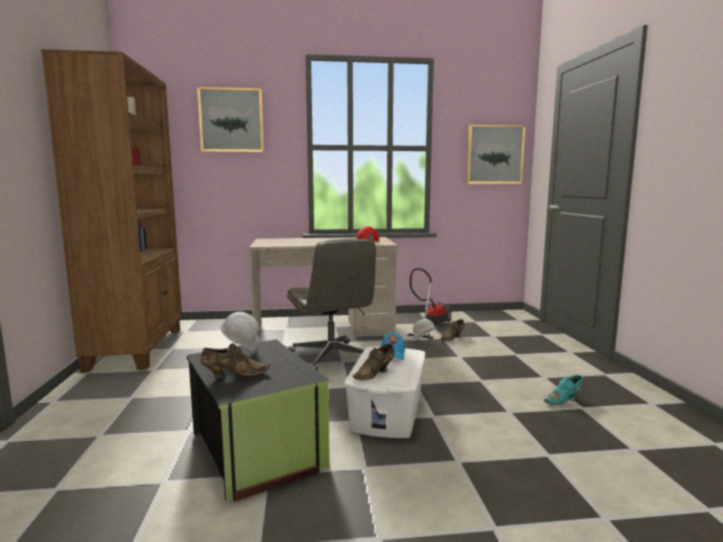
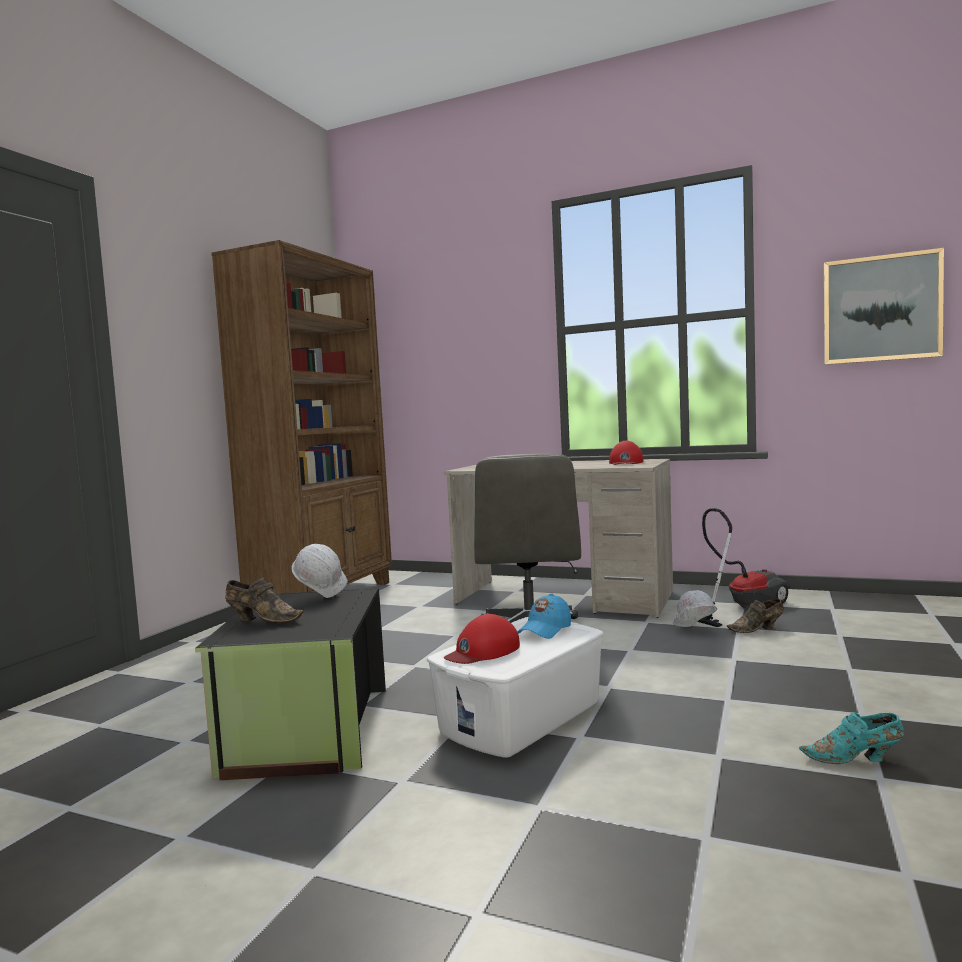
camera: 30 degrees right, 5 degrees down
picture [197,87,264,152] -> none
brown shoe [353,344,394,380] -> red cap [444,614,520,664]

